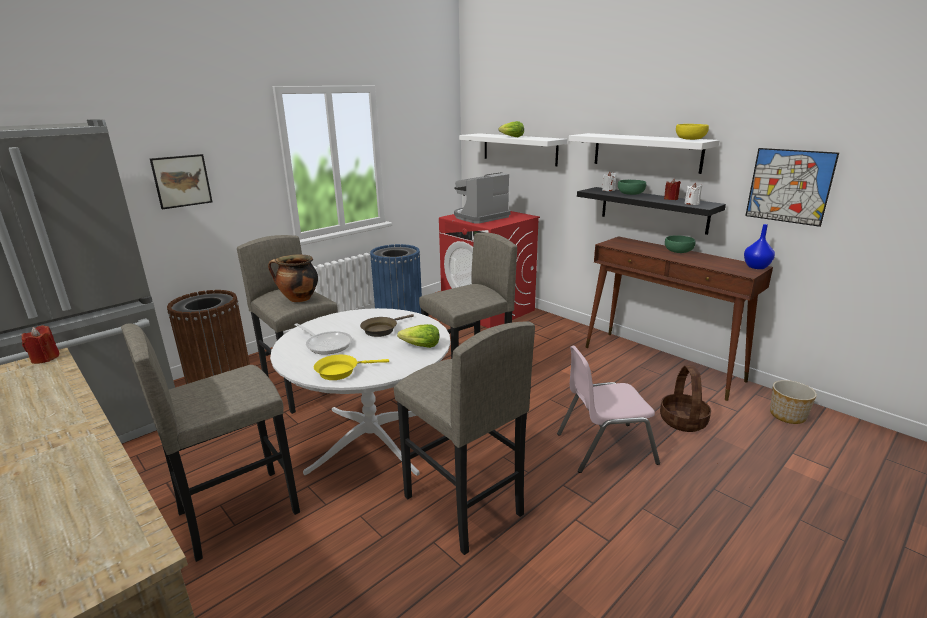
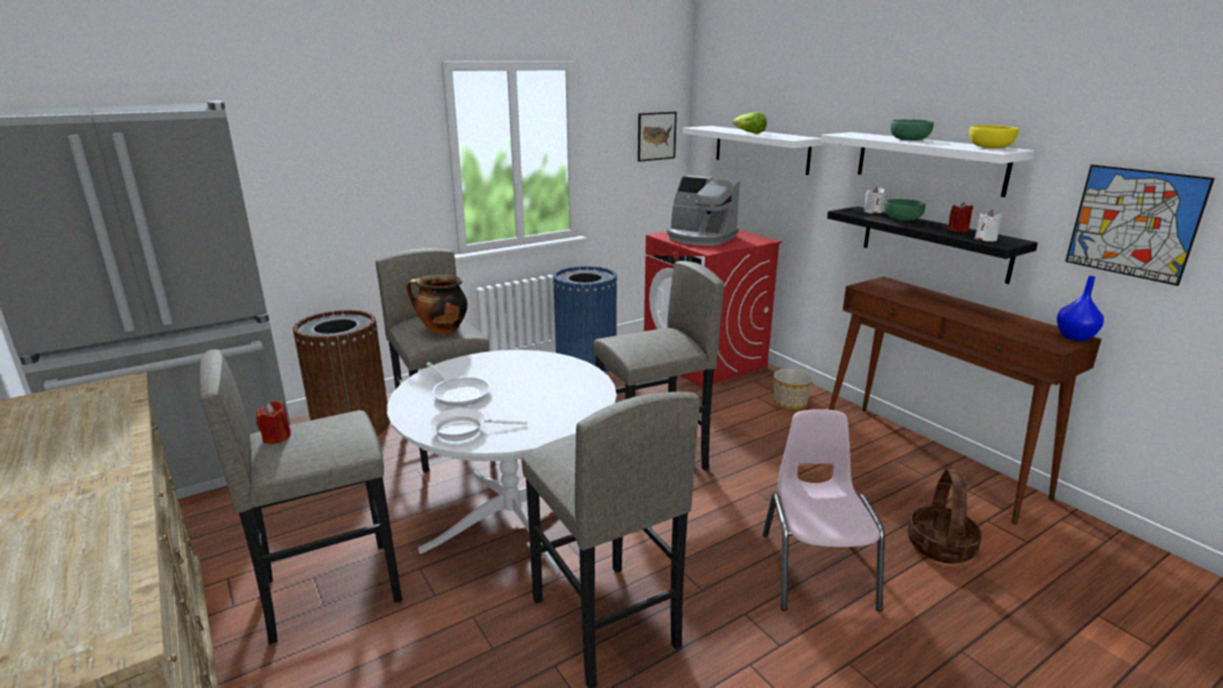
camera: 10 degrees right, 0 degrees up
red candle [21,325,59,364] -> red candle moved to [256,401,291,444]
picture [150,154,212,210] -> picture moved to [638,112,677,162]
yellow frying pan [314,355,389,380] -> white frying pan [430,408,527,441]
brown frying pan [360,314,414,337] -> none
lettuce [397,324,439,348] -> none
coffee machine [454,172,510,224] -> coffee machine turned 120 degrees counterclockwise [667,176,740,246]
pink chair [557,345,660,473] -> pink chair turned 90 degrees clockwise [763,409,885,612]
green bowl [665,236,695,253] -> green bowl moved to [890,119,934,141]
planter [770,380,817,424] -> planter moved to [774,368,813,411]

